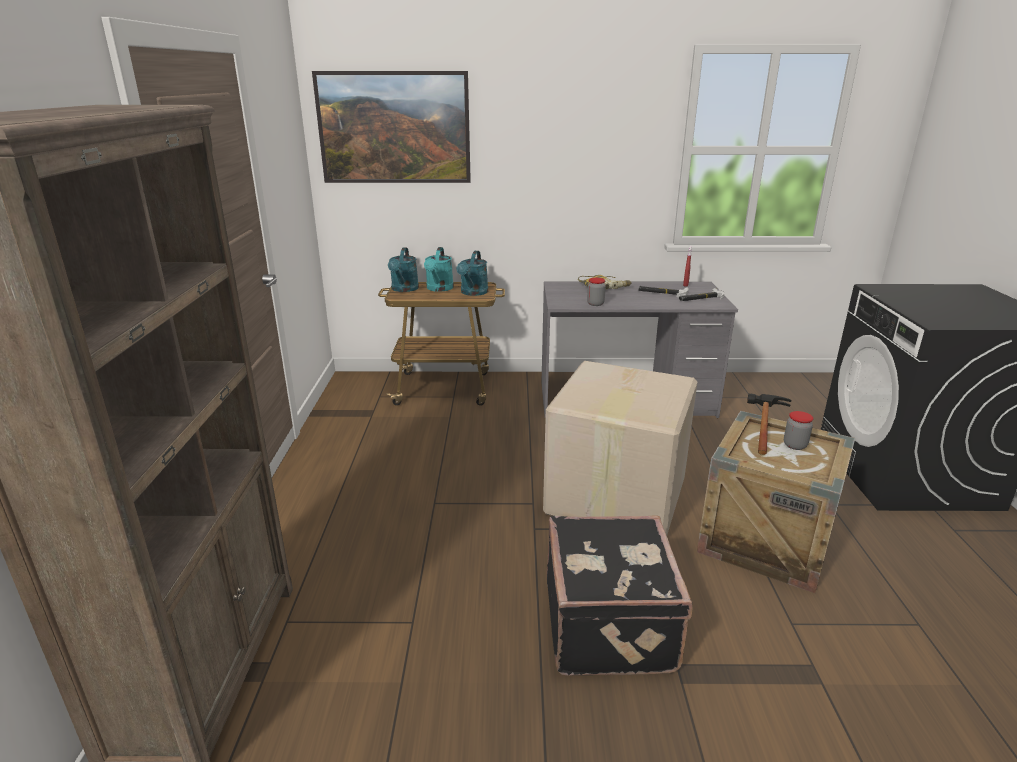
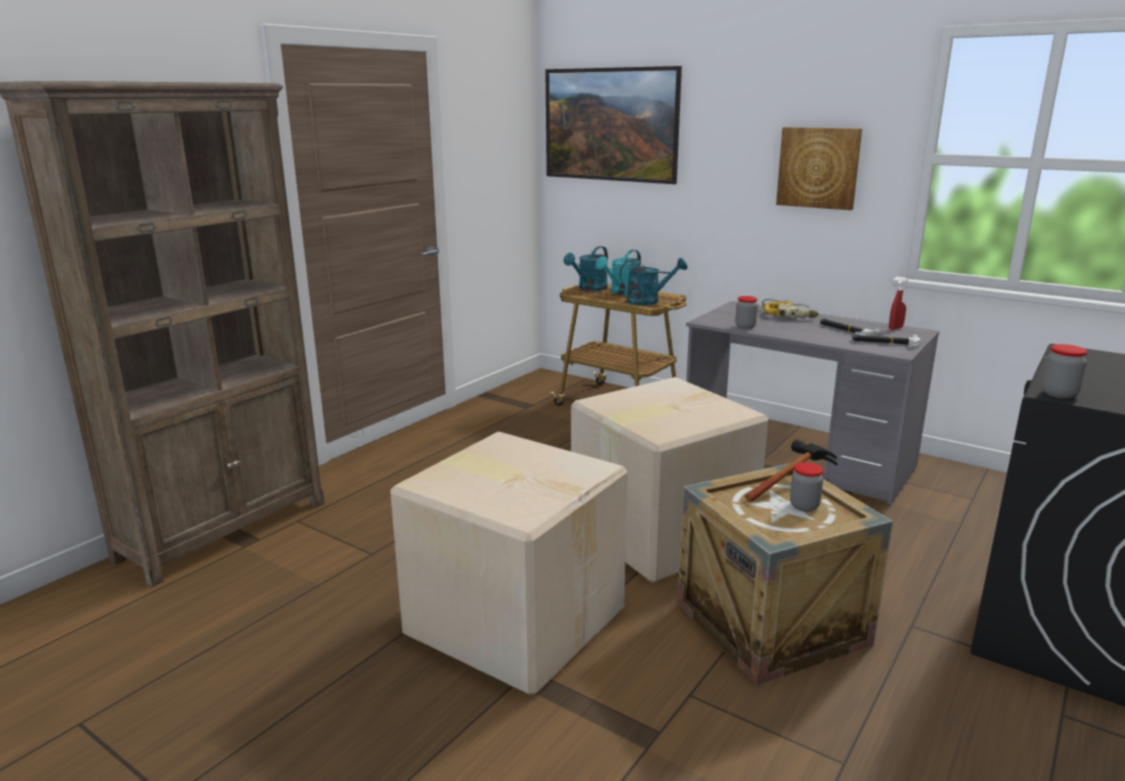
camera: 35 degrees right, 5 degrees down
turquoise watering can [456,251,488,296] -> turquoise watering can turned 150 degrees counterclockwise [620,258,688,306]
black suitcase [547,516,693,676] -> cardboard box [390,431,628,695]
none -> picture [776,127,862,210]
none -> jar [1042,344,1088,399]

